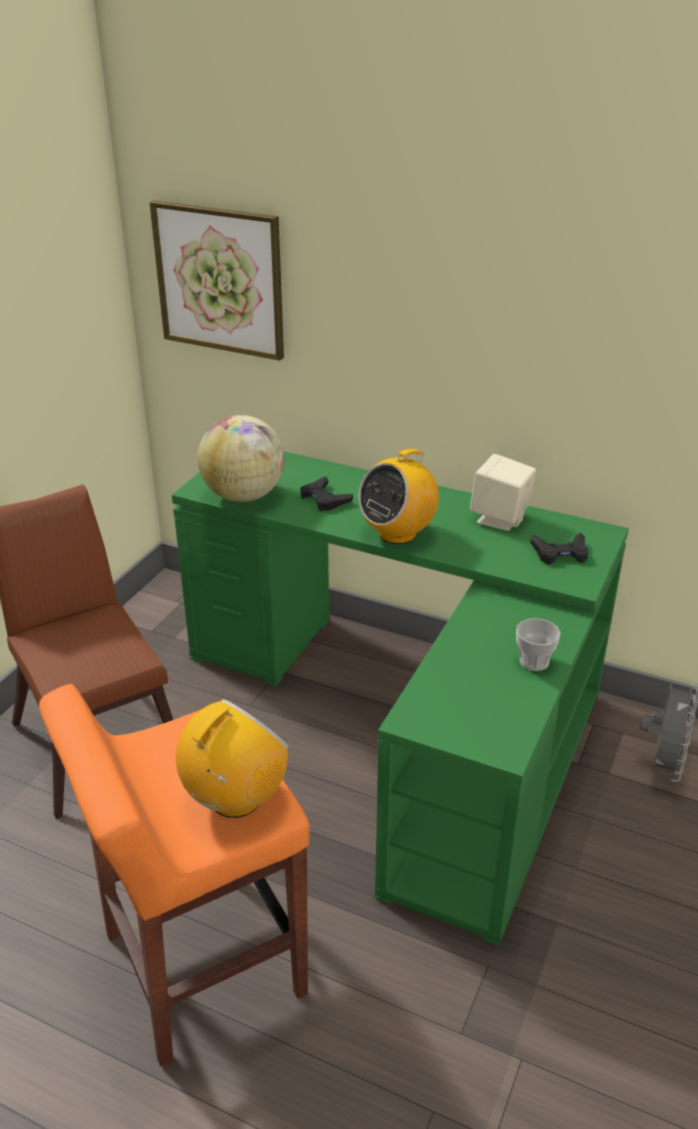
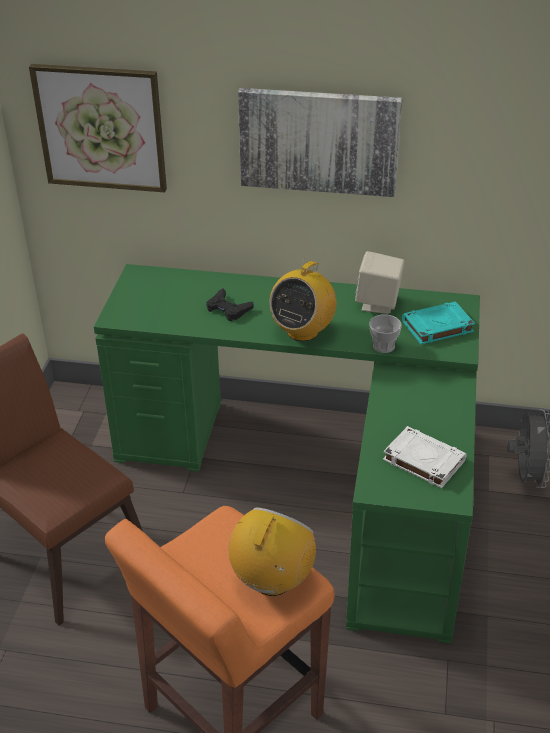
camera: 15 degrees left, 5 degrees up
globe [197,415,285,502] -> none
cup [516,618,561,671] -> cup moved to [369,315,402,353]
black game controller [530,533,588,565] -> turquoise book [402,301,475,344]
none -> picture [238,88,403,197]
none -> white book [383,426,467,488]

